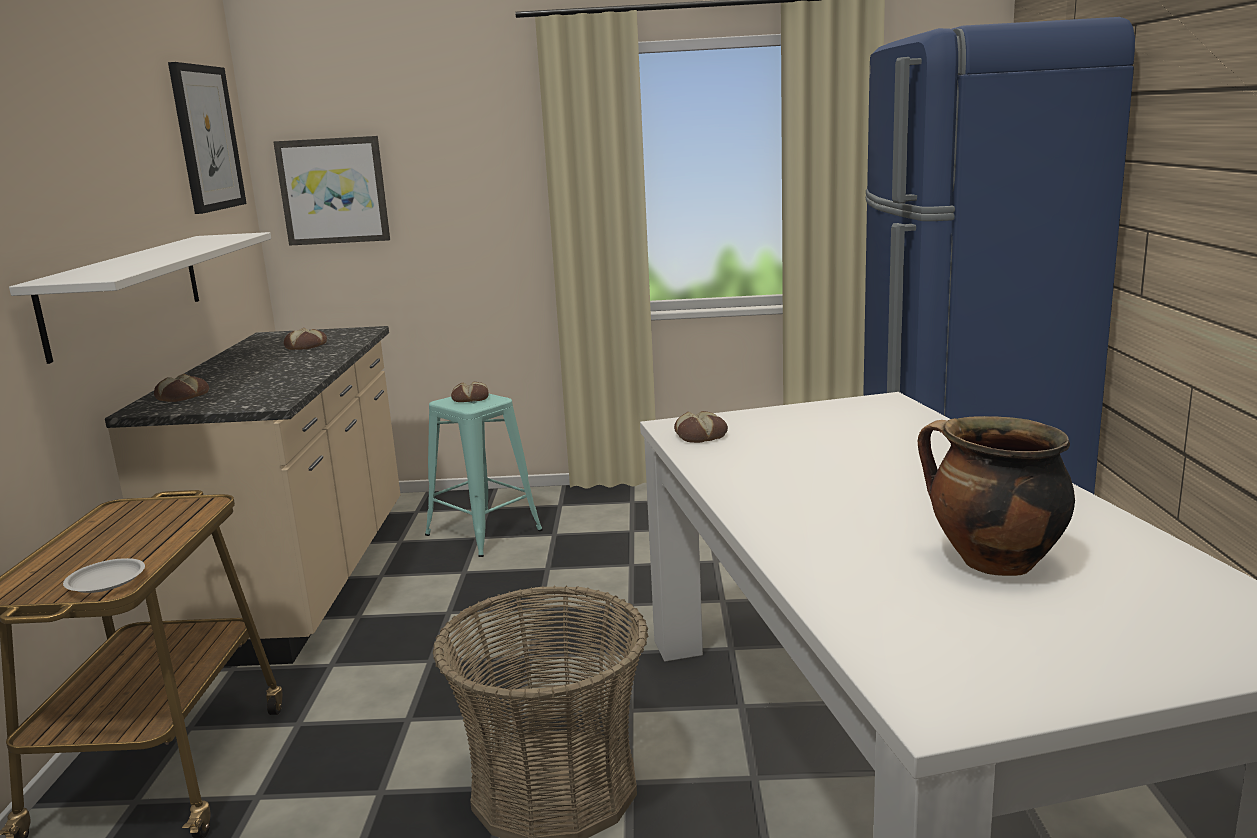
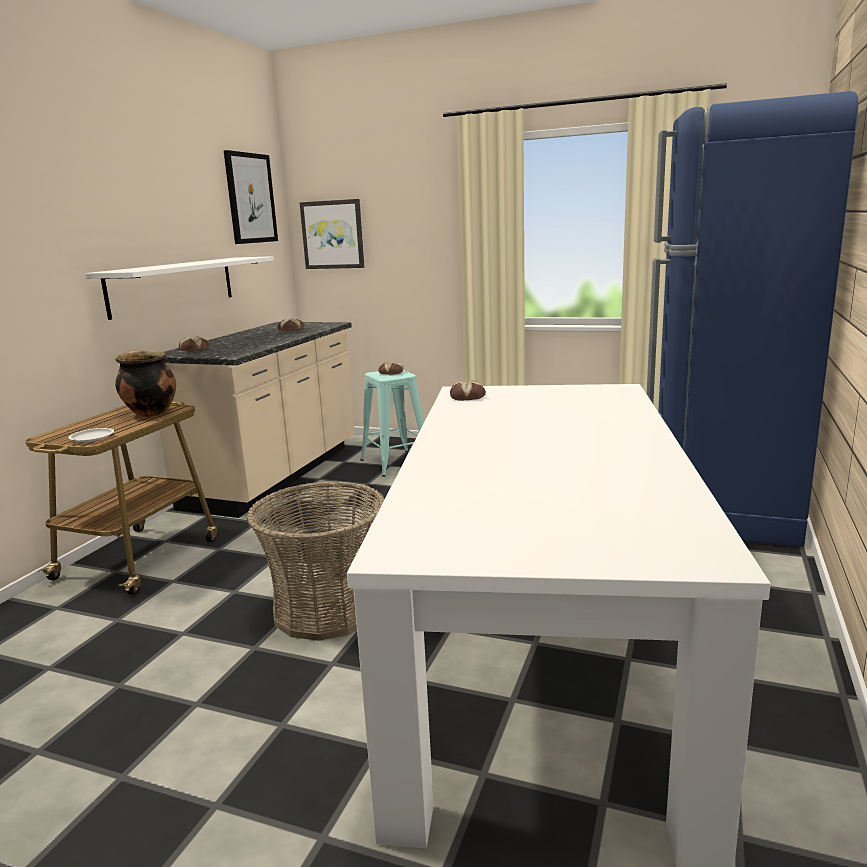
camera: 20 degrees right, 0 degrees up
cooking pot [918,416,1075,576] -> cooking pot moved to [115,350,176,417]

